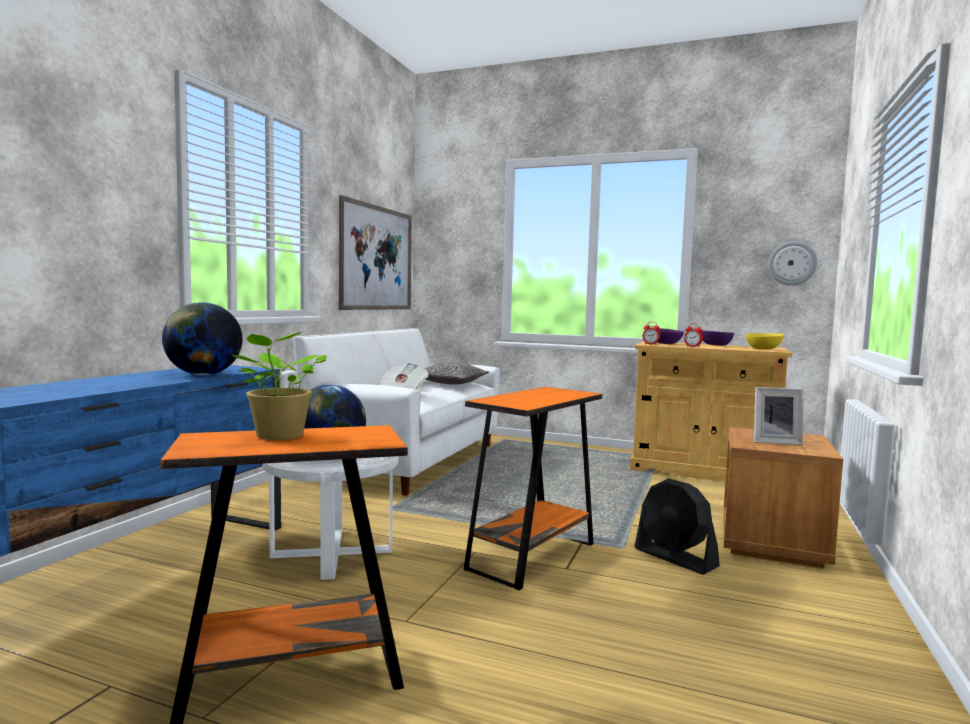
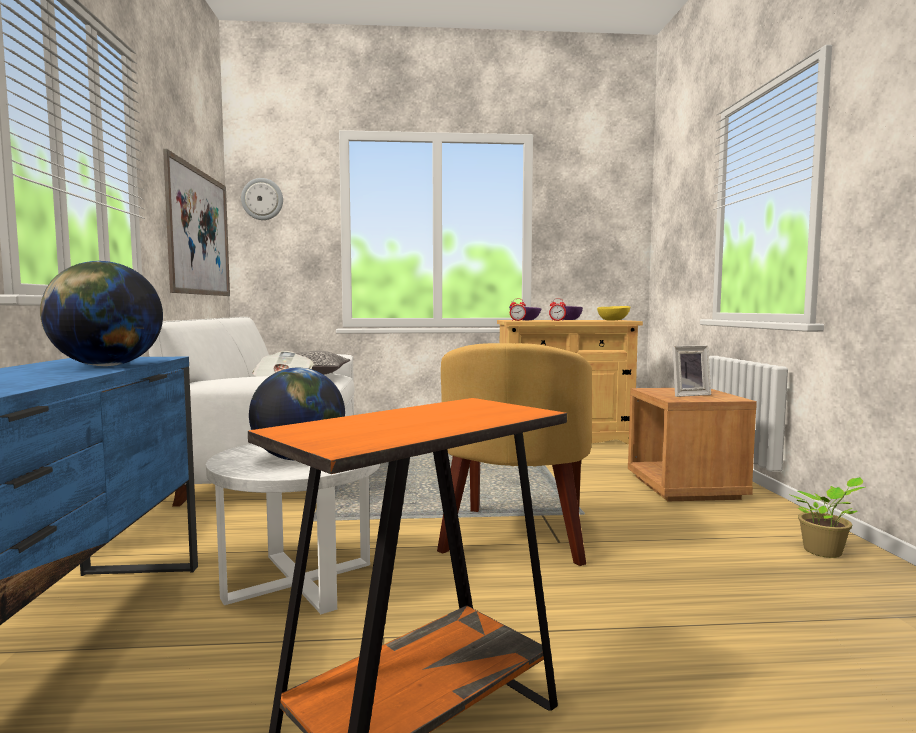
camera: 25 degrees left, 0 degrees up
potted plant [231,332,327,440] -> potted plant moved to [788,477,866,558]
orange side table [464,387,602,590] -> yellow armchair [437,343,592,566]
black fan [634,478,720,575] -> none
wall clock [768,241,818,286] -> wall clock moved to [241,178,283,220]

